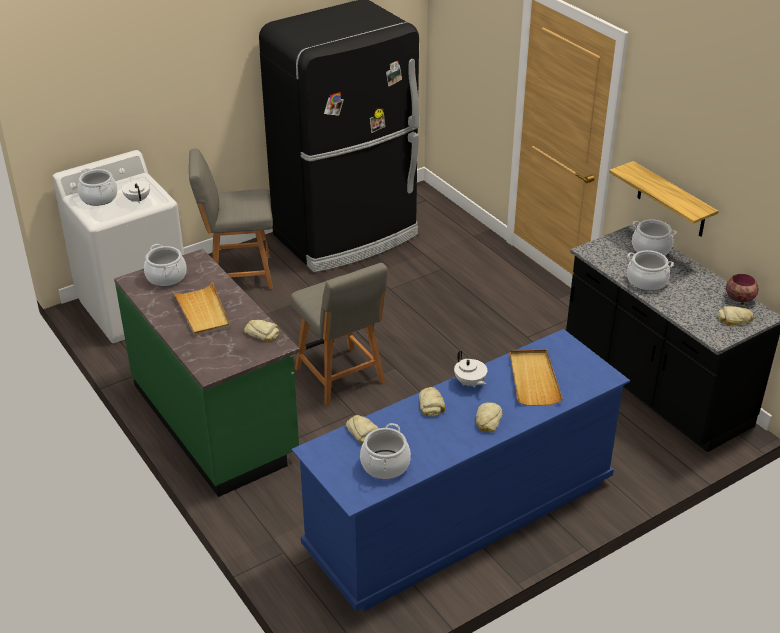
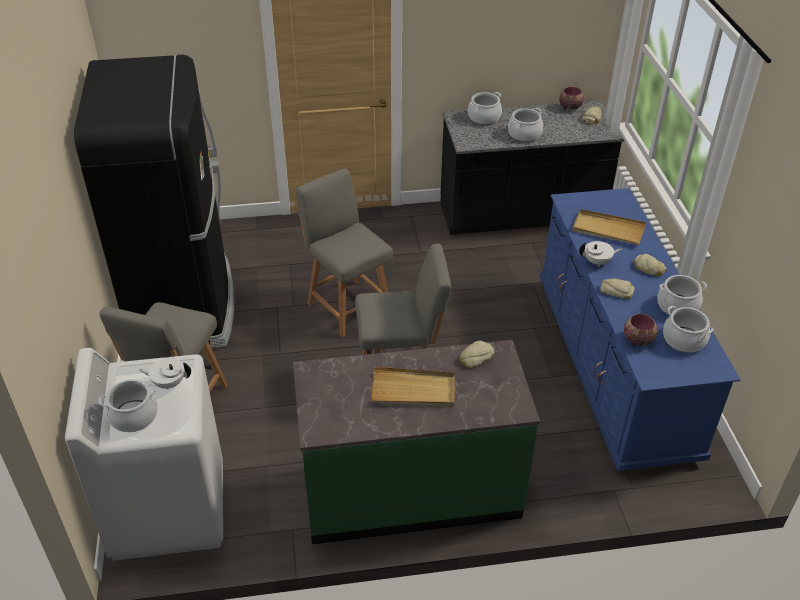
camera: 65 degrees left, 5 degrees up
cooking pot [144,244,187,287] -> cooking pot moved to [657,275,707,315]
bread [346,415,379,444] -> bowl [624,314,658,347]
shelf [609,161,718,237] -> none
none -> grey chair [296,168,393,338]

